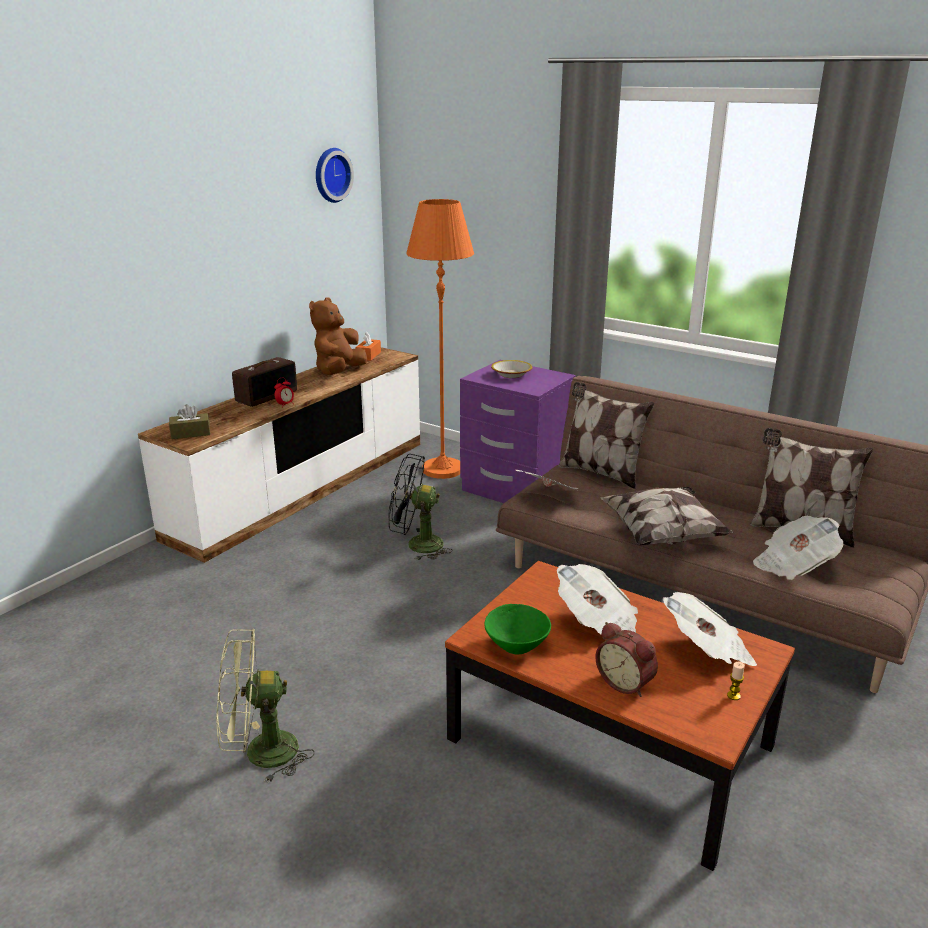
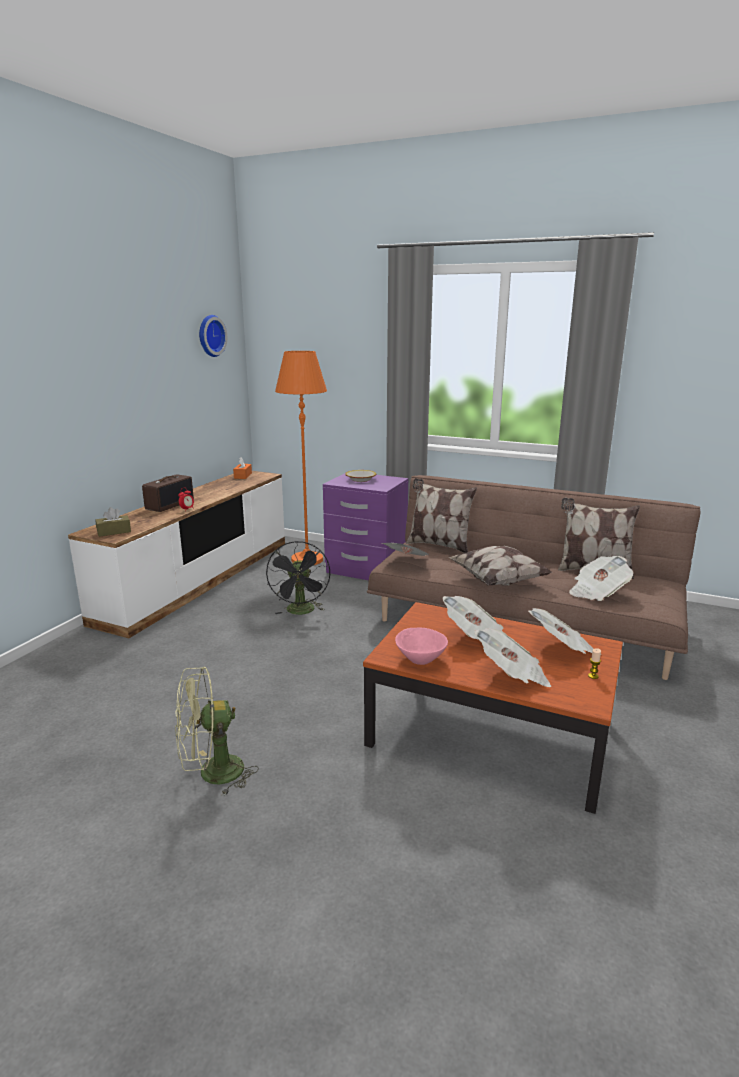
camera: 10 degrees left, 5 degrees down
brown plush toy [309,297,367,375] -> none
black fan [389,454,453,560] -> black fan turned 90 degrees counterclockwise [266,541,330,615]
green bowl [484,604,551,654] -> pink bowl [395,627,448,665]
alarm clock [595,622,658,697] -> newspaper [475,628,551,687]

